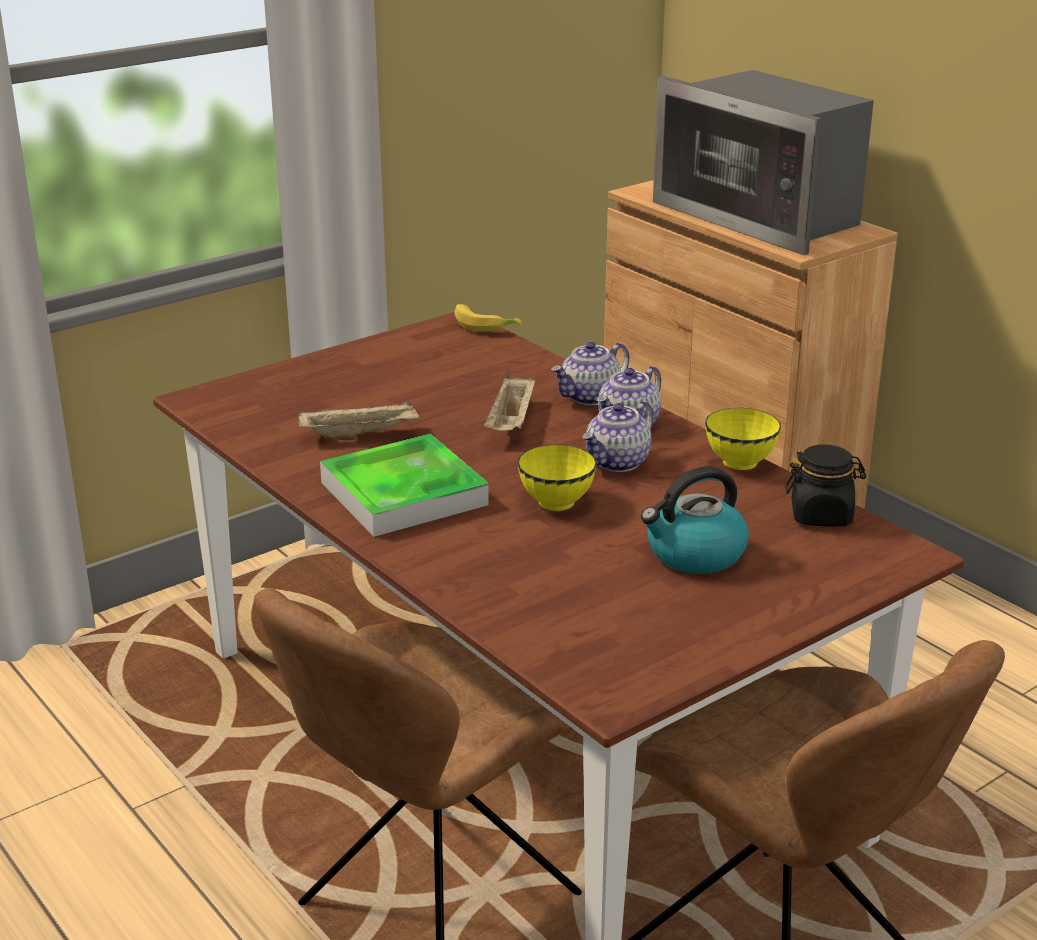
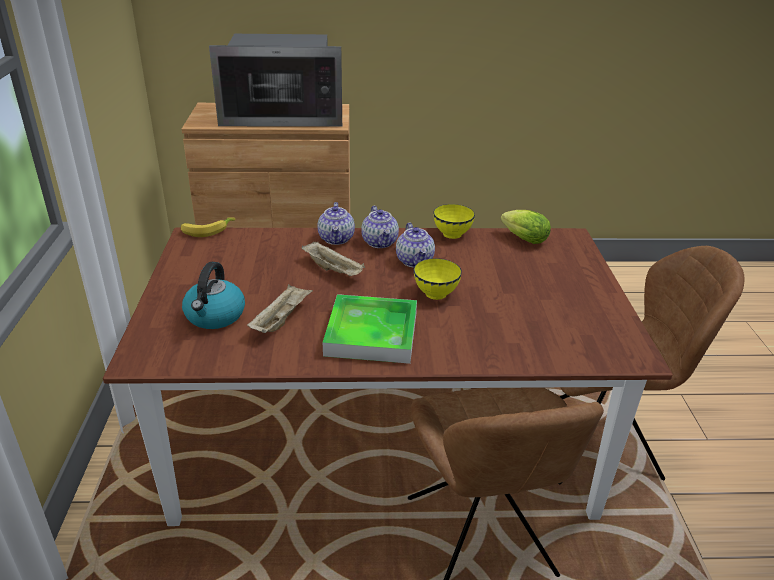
camera: 55 degrees left, 5 degrees up
kettle [641,466,749,574] -> kettle moved to [182,262,245,329]
black jar [785,444,866,527] -> lettuce [500,210,551,244]

